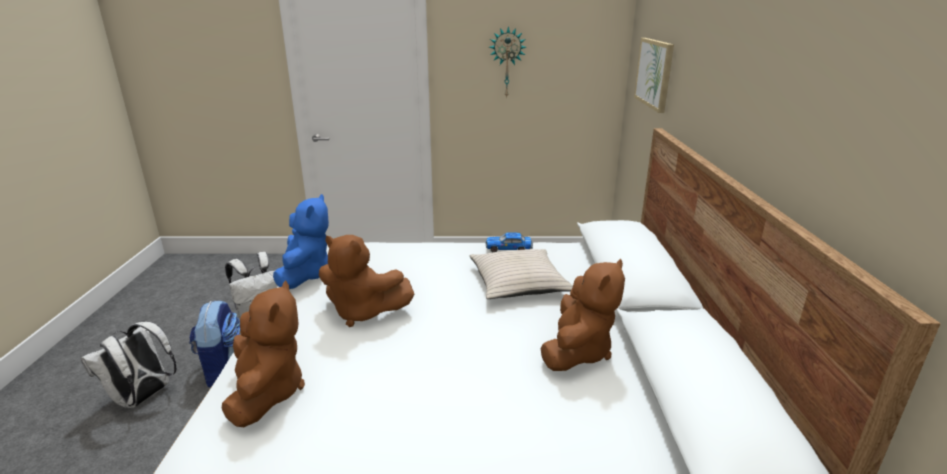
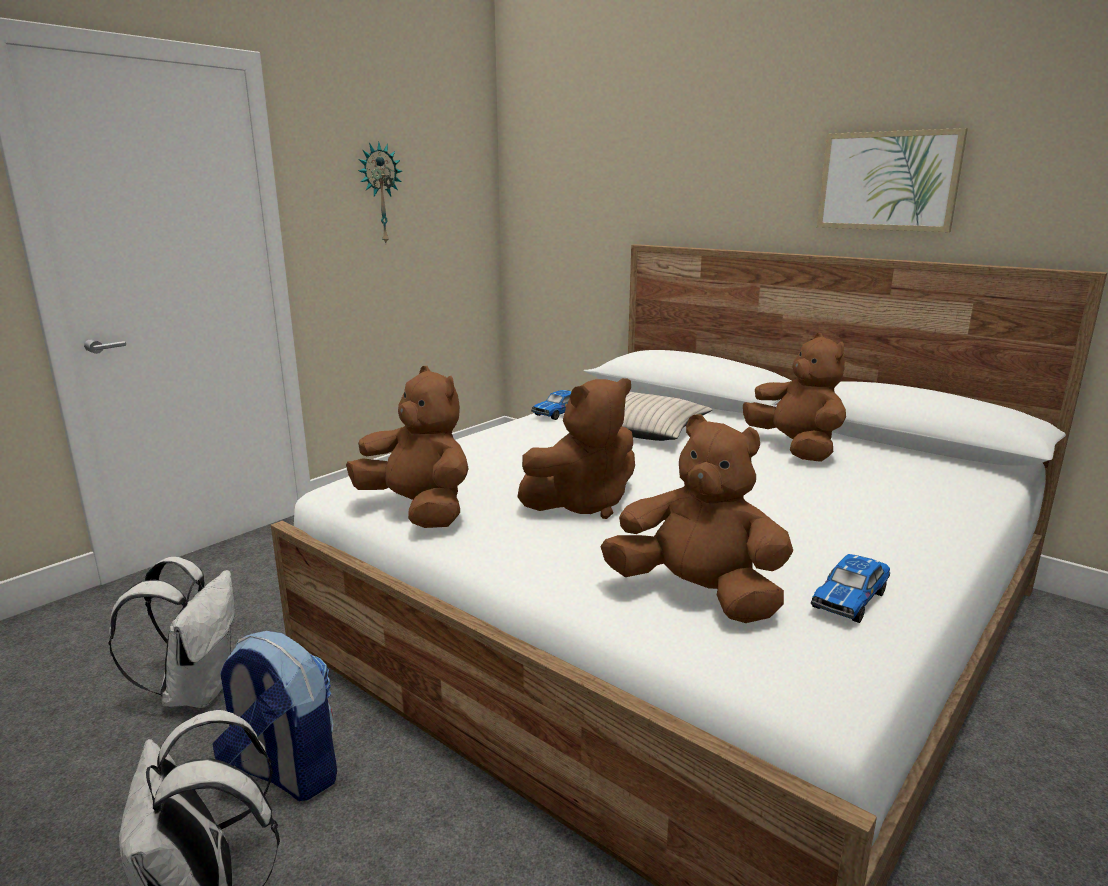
camera: 50 degrees left, 5 degrees down
blue plush toy [273,194,329,289] -> brown plush toy [346,366,469,528]
picture [634,38,674,113] -> picture moved to [817,128,968,232]
none -> toy car [811,554,890,623]

